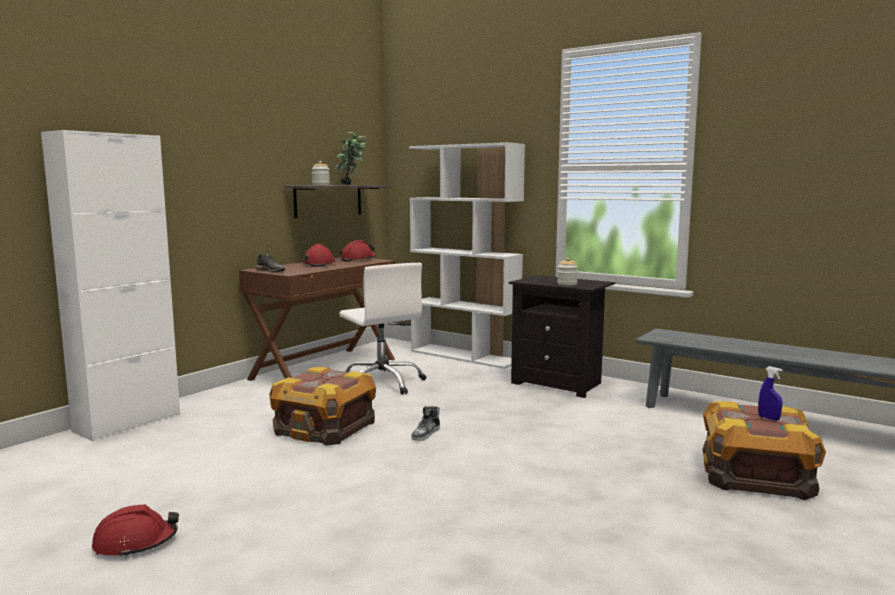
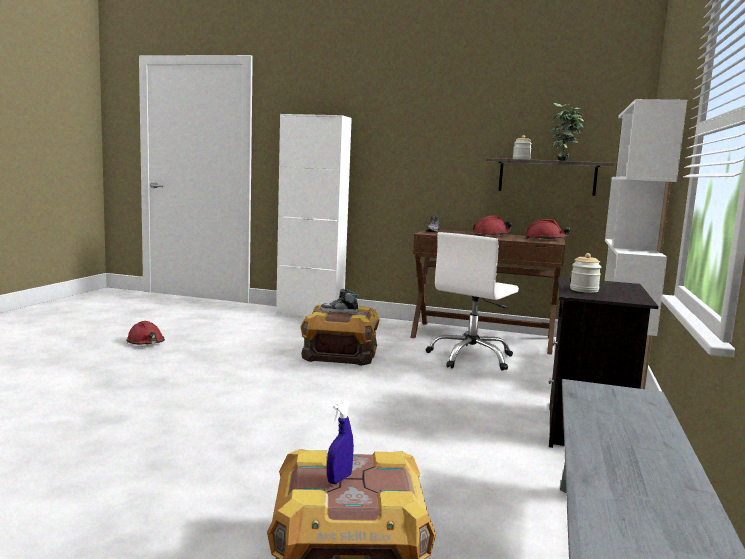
camera: 70 degrees right, 0 degrees up
shoe [411,406,440,441] -> shoe moved to [321,289,359,313]

